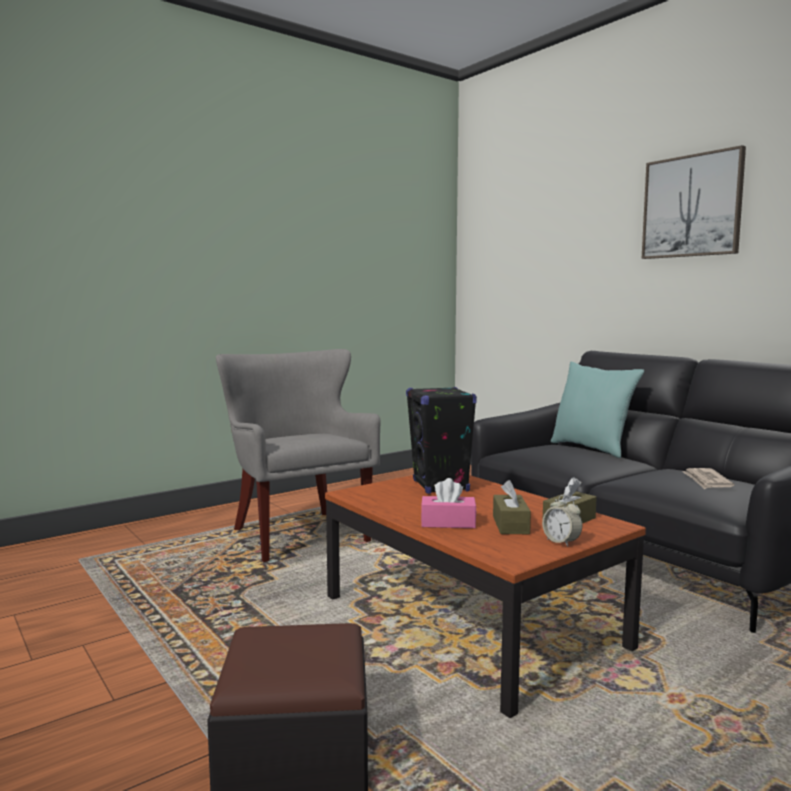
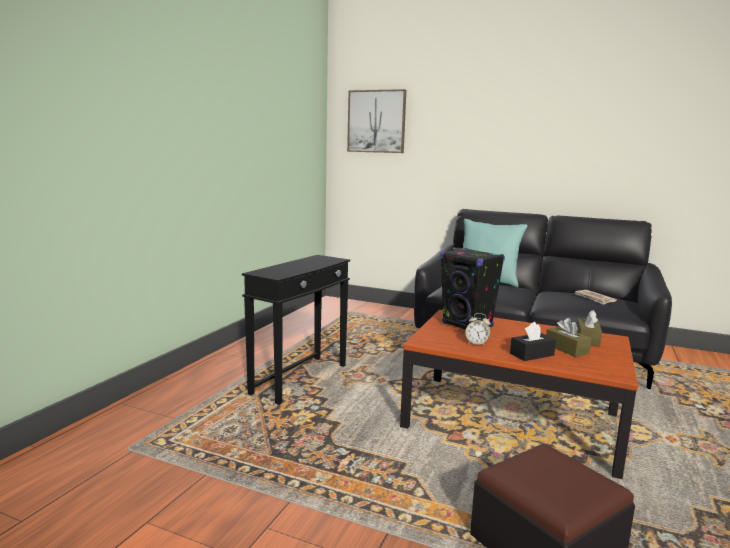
camera: 30 degrees left, 5 degrees up
grey armchair [216,349,381,562] -> black side table [242,255,350,405]
pink tissue box [421,478,477,528] -> black tissue box [510,322,556,361]
alarm clock [542,495,582,547] -> alarm clock moved to [465,313,491,346]
picture [641,145,746,259] -> picture moved to [347,89,406,153]

